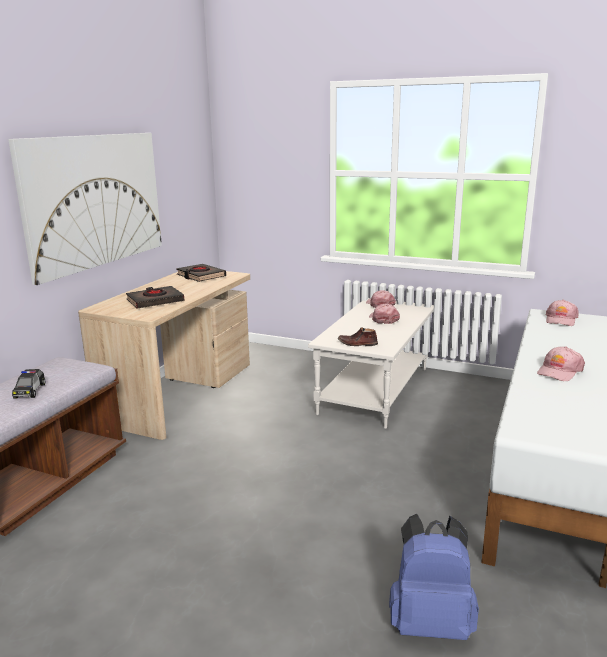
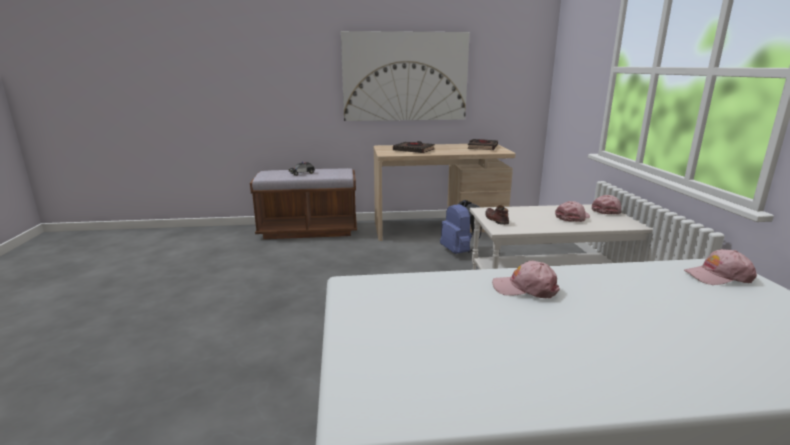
camera: 60 degrees right, 0 degrees up
blue backpack [389,513,479,640] -> blue backpack moved to [440,200,482,254]

